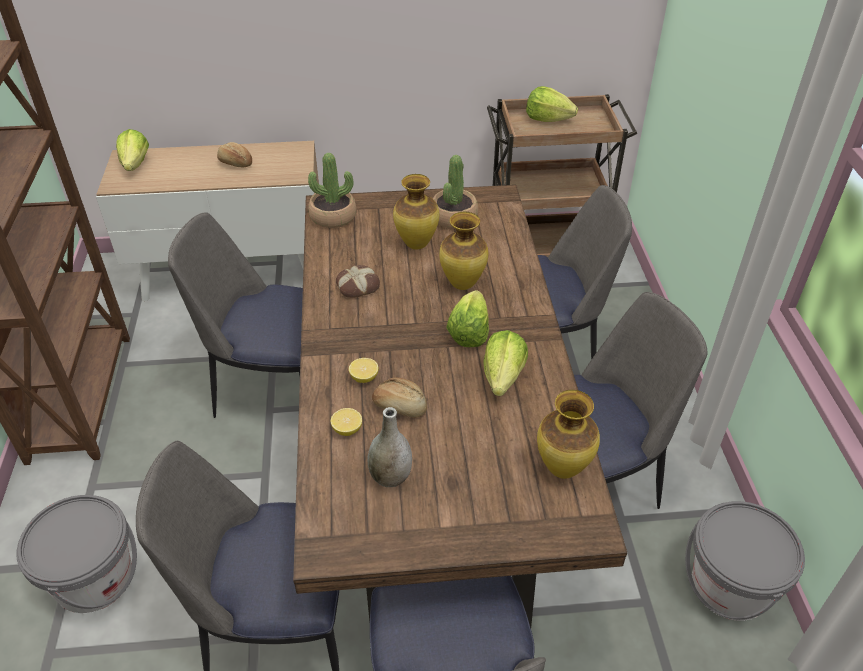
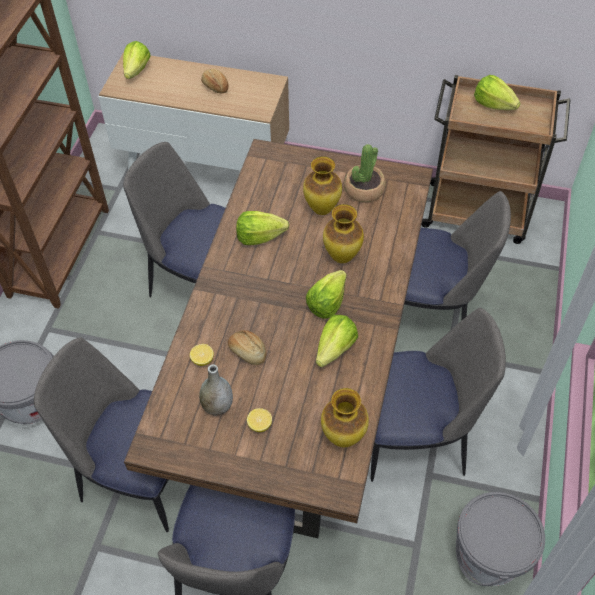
camera: 20 degrees right, 10 degrees up
potted plant [308,153,357,228] -> none
bread [336,265,380,298] -> lettuce [236,211,289,245]
lemon [349,358,379,383] -> lemon moved to [247,408,272,432]

